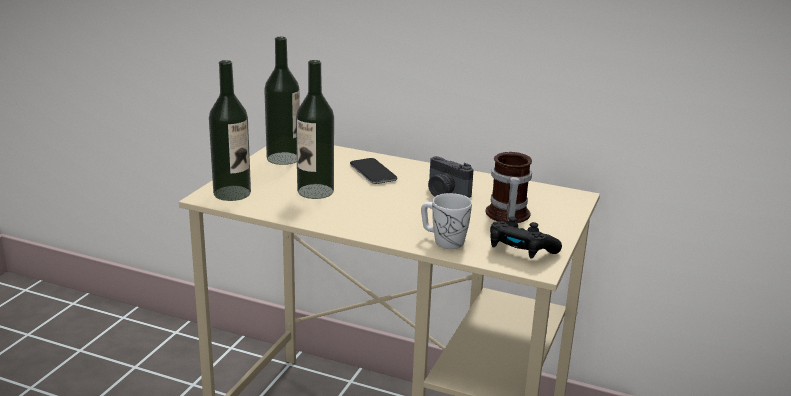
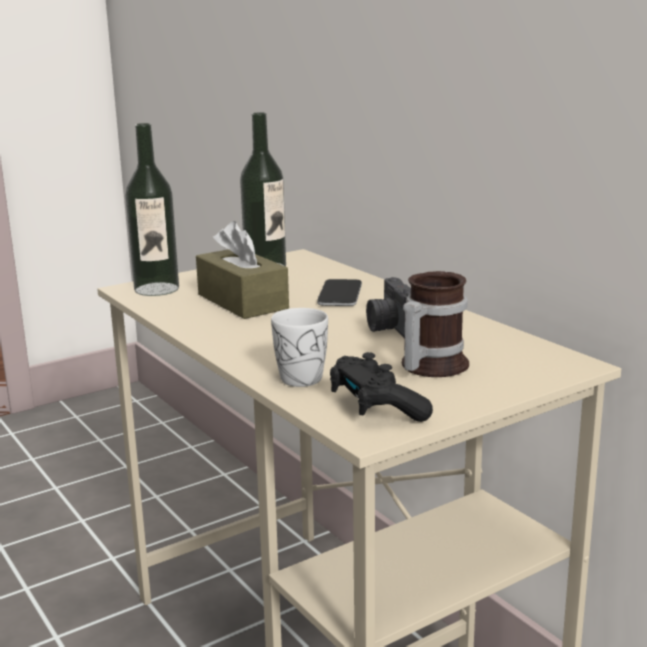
camera: 35 degrees right, 5 degrees down
bottle [296,60,334,199] -> brown tissue box [196,221,289,319]

